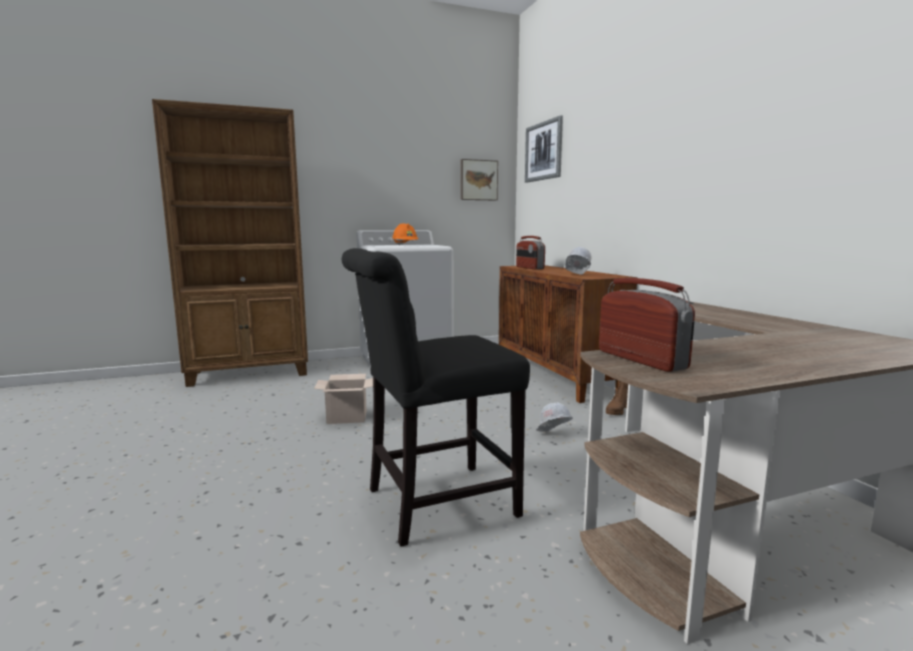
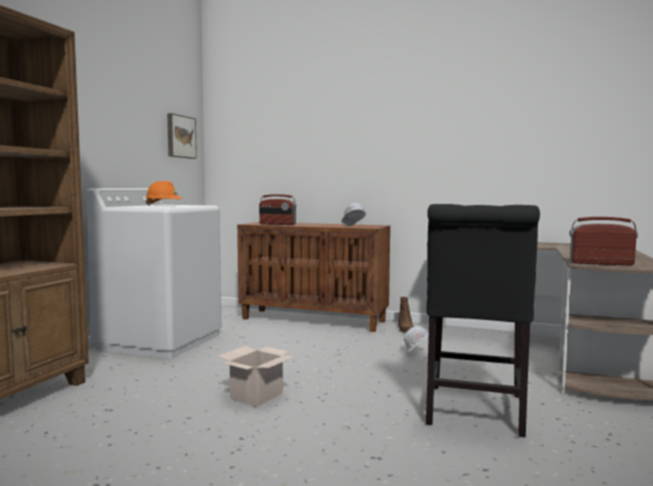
camera: 50 degrees left, 5 degrees down
picture [525,115,563,183] -> none

